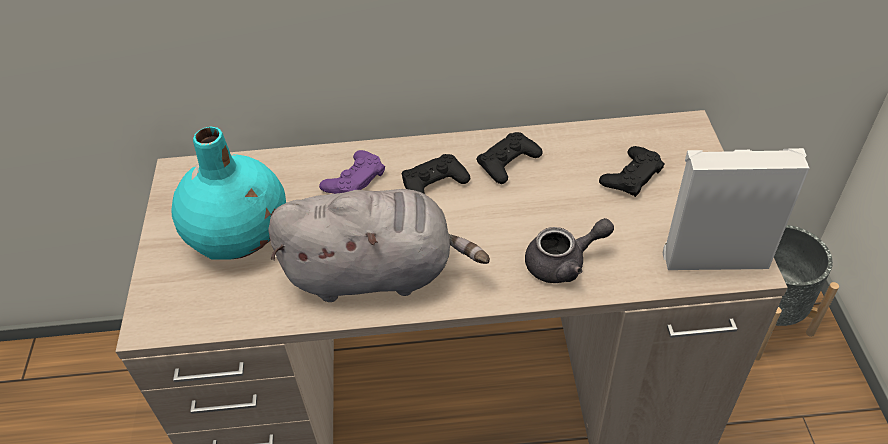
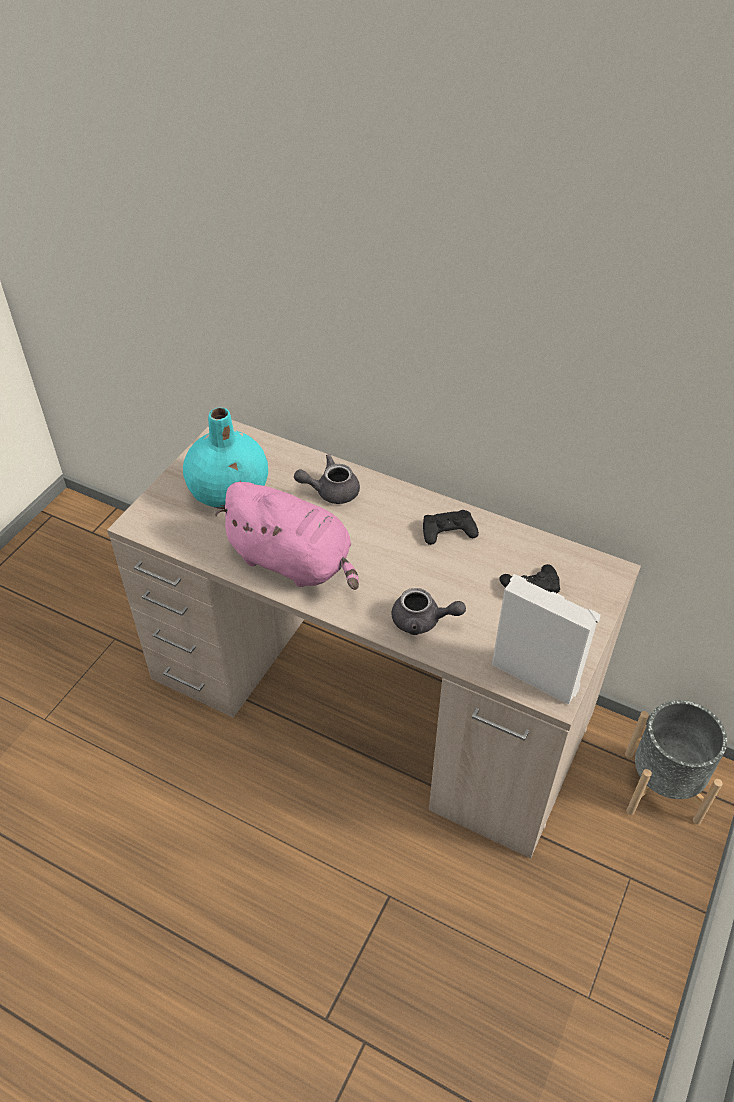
camera: 30 degrees right, 0 degrees up
grey plush toy [268,189,490,302] -> pink plush toy [215,482,359,590]
purple game controller [319,150,385,194] -> grey teapot [294,454,360,504]
black game controller [401,154,470,194] -> none

